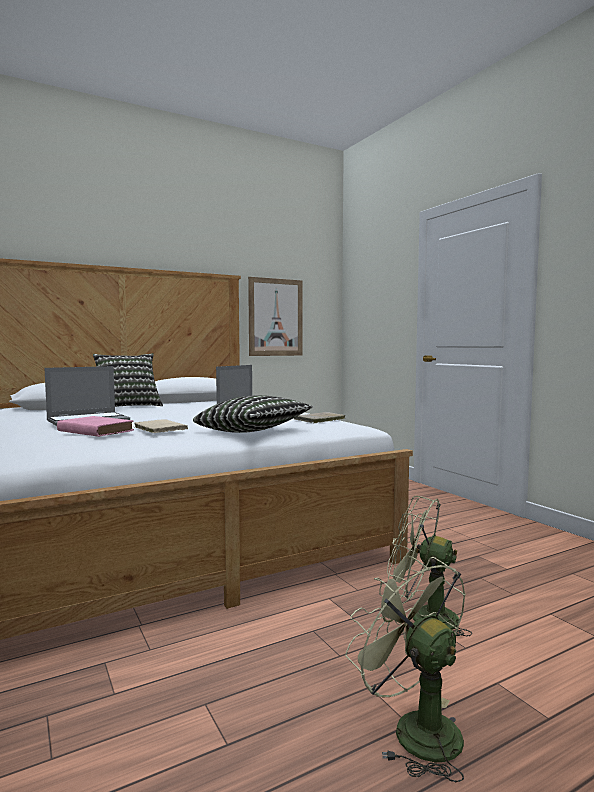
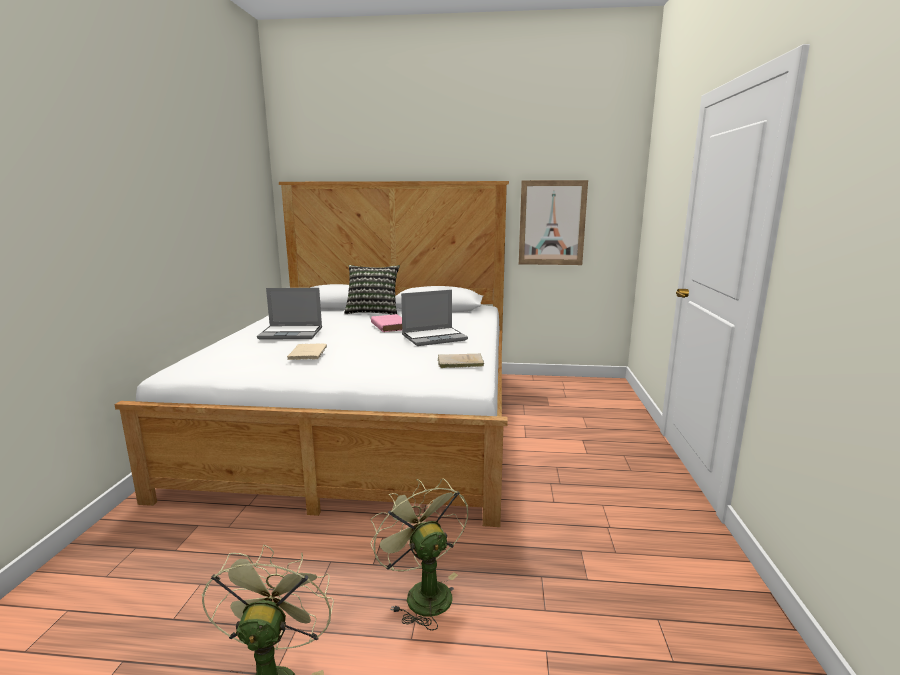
camera: 35 degrees right, 10 degrees up
pink book [57,416,134,437] -> pink book moved to [371,314,402,332]
pillow [193,395,313,433] -> none

